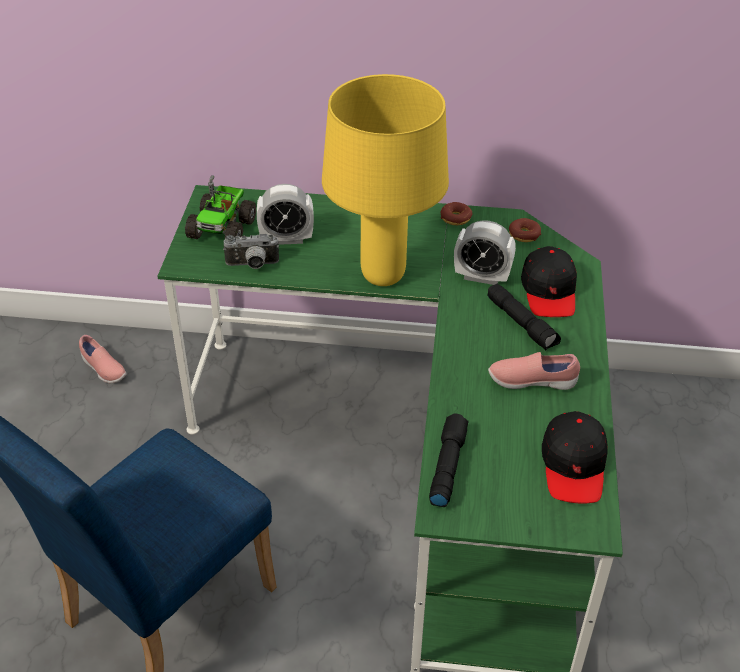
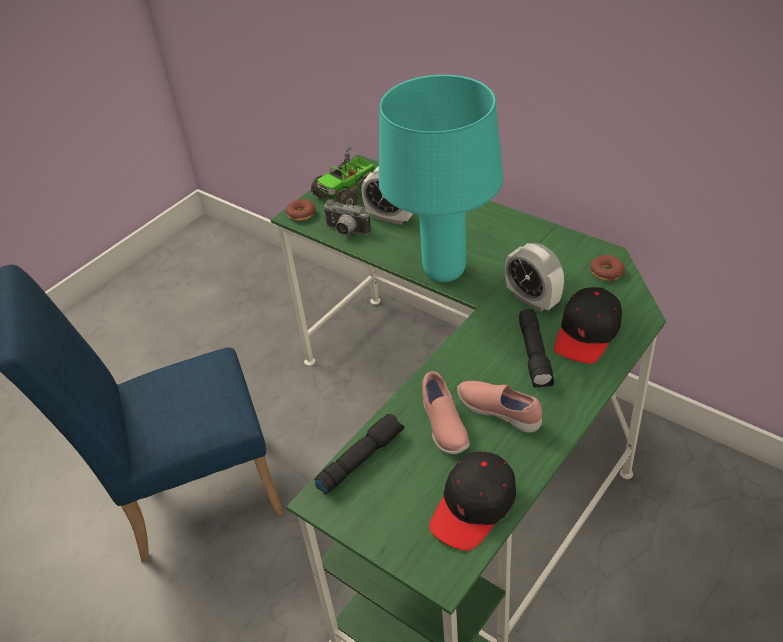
camera: 35 degrees right, 0 degrees up
pink shoe [79,335,127,383] -> pink shoe moved to [422,371,469,455]
yellow table lamp [322,74,449,286] -> turquoise table lamp [379,75,503,282]
donut [440,202,472,225] -> donut moved to [286,199,316,221]

